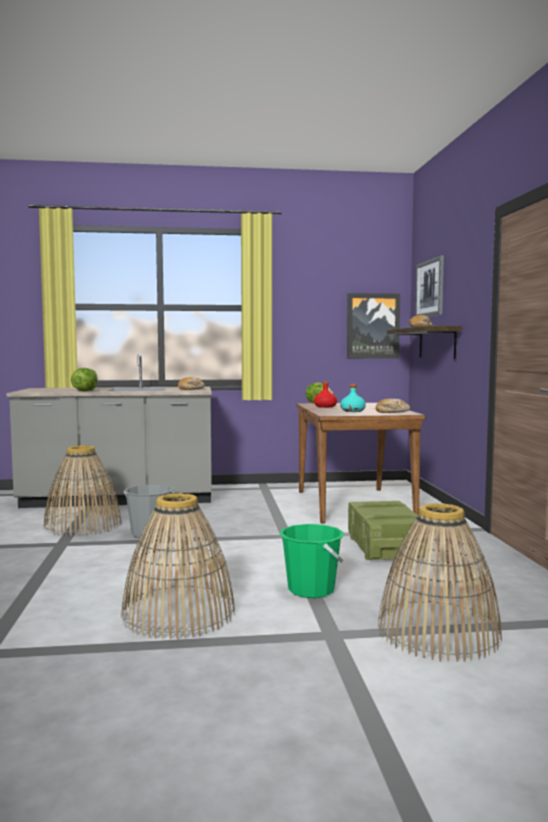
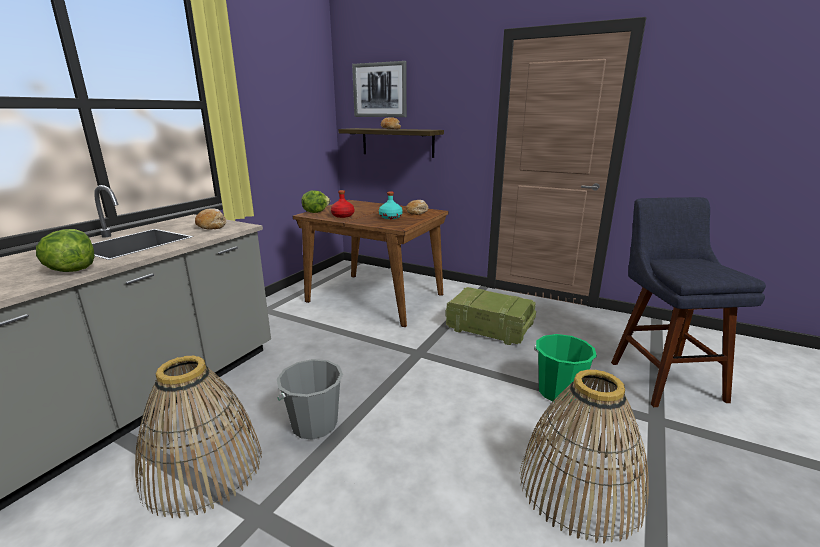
camera: 55 degrees left, 15 degrees up
picture [347,293,400,359] -> none
basket [378,503,502,662] -> blue stool [611,197,766,407]

